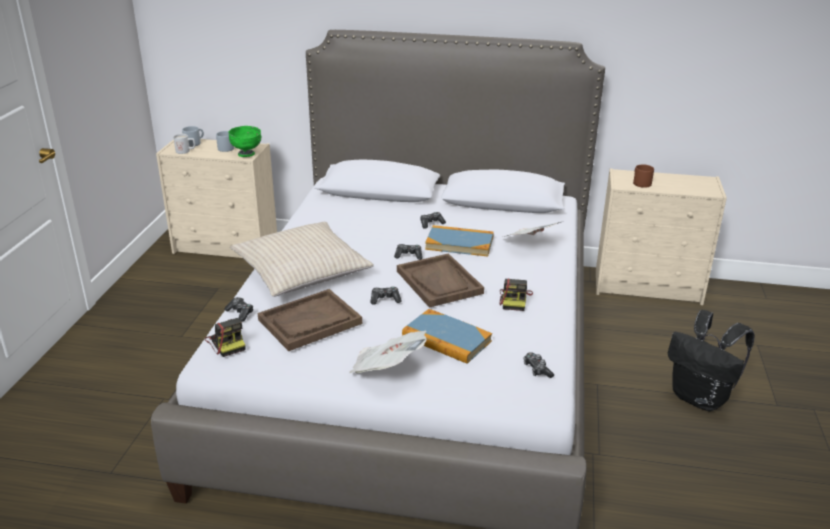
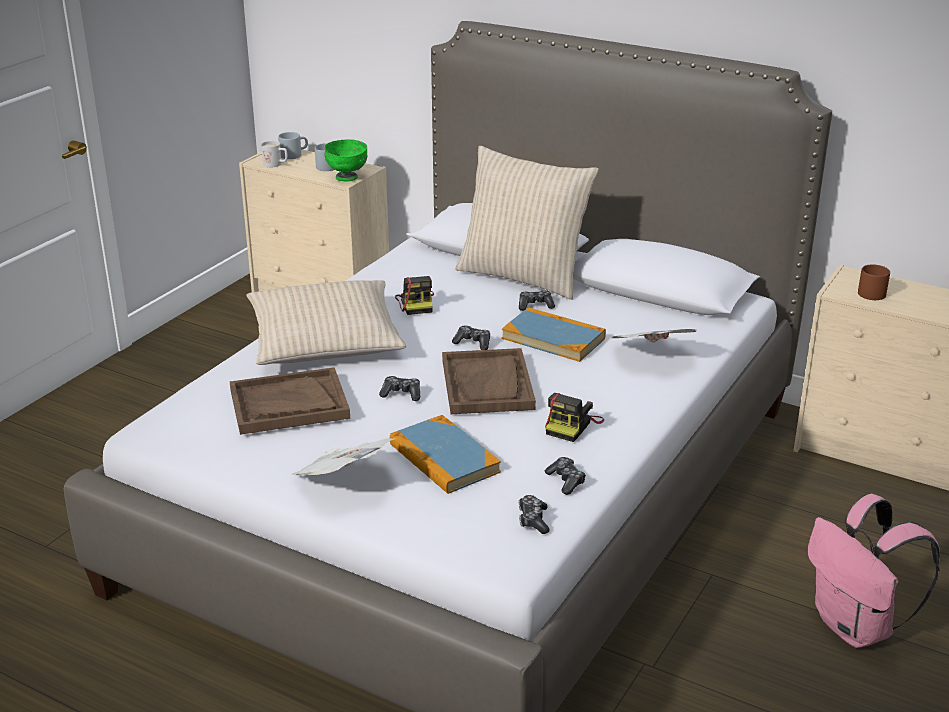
camera: 20 degrees right, 0 degrees up
camera [205,318,245,357] -> camera moved to [395,276,434,315]
game controller [224,297,253,322] -> game controller moved to [545,457,586,495]
black backpack [668,310,755,411] -> pink backpack [808,494,940,648]
none -> beige pillow [455,146,599,300]

